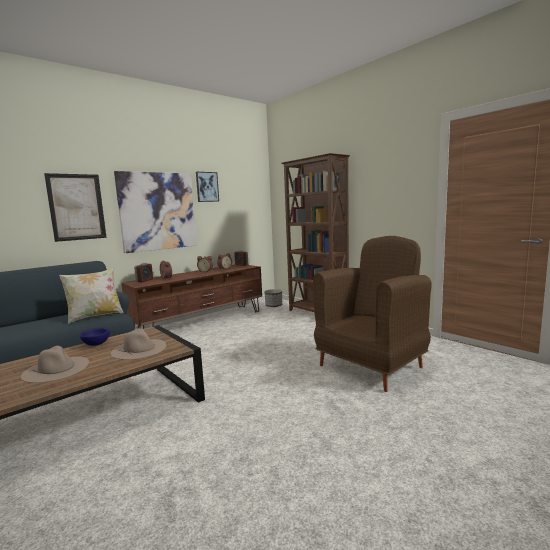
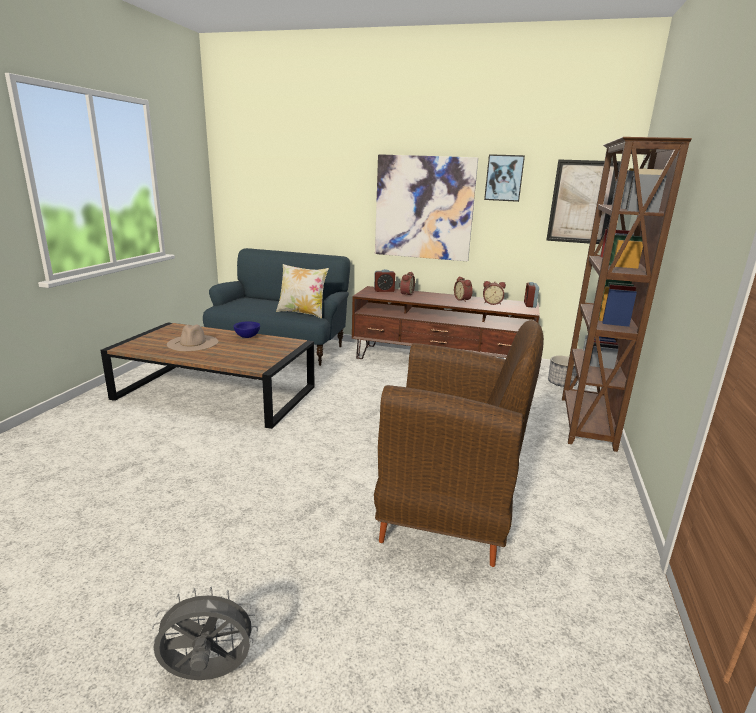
camera: 55 degrees right, 10 degrees up
picture [44,173,107,242] -> picture moved to [546,159,621,244]
beige hat [111,328,166,360] -> none
none -> grey fan [152,587,258,680]

